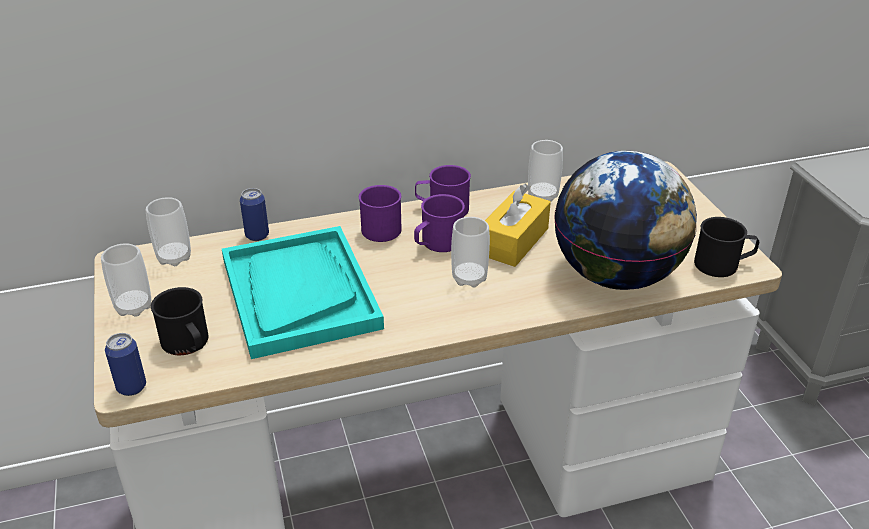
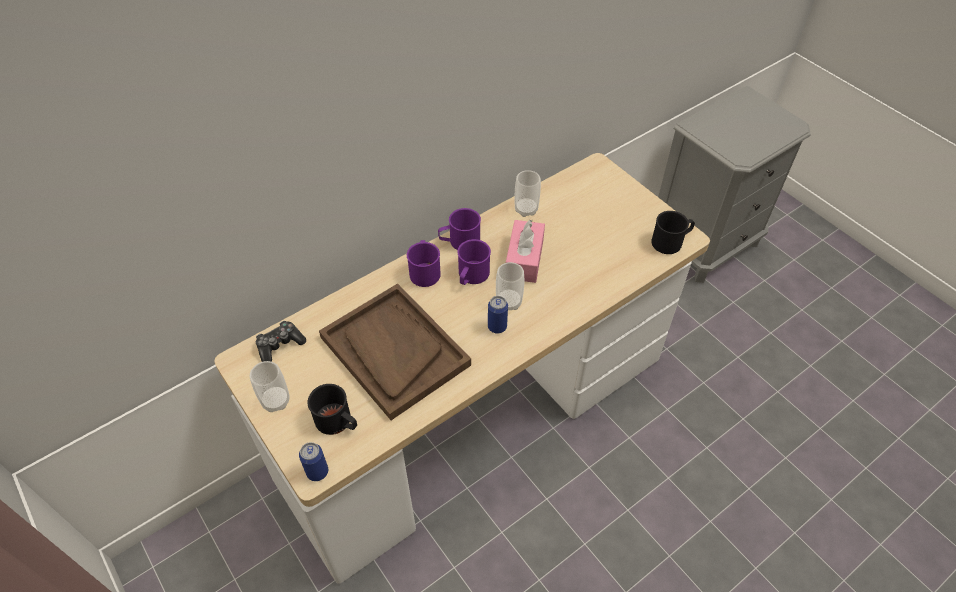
camera: 20 degrees left, 15 degrees up
cup [145,197,191,266] -> game controller [256,321,306,362]
turquoise tray [222,226,384,359] -> brown tray [319,283,471,420]
can [240,188,269,241] -> can moved to [488,296,508,334]
yellow tissue box [485,183,551,267] -> pink tissue box [506,220,545,283]
globe [554,151,697,290] -> none

